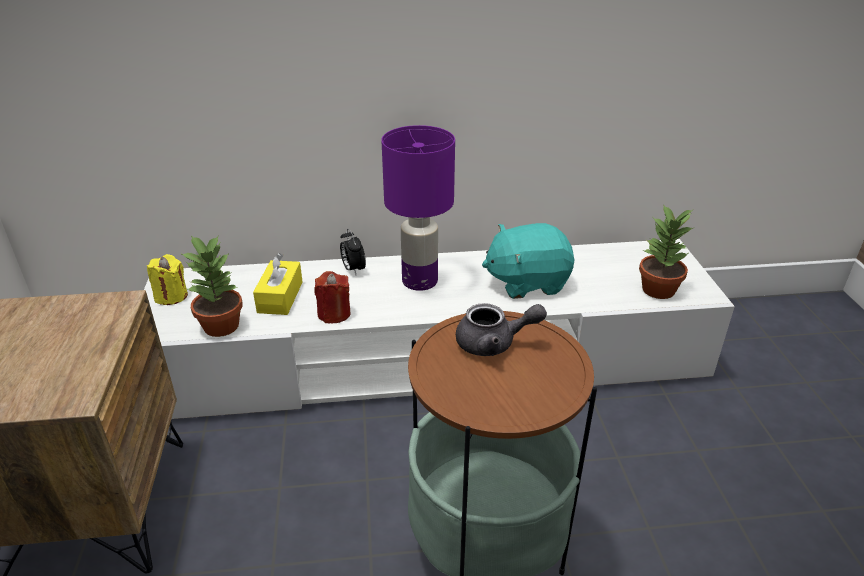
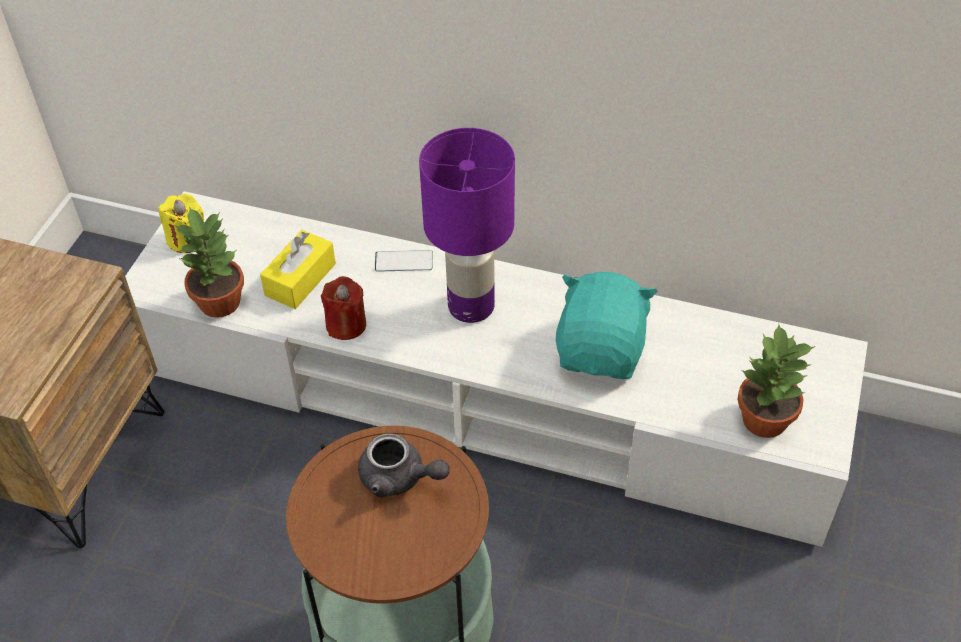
camera: 25 degrees right, 15 degrees up
alarm clock [340,229,366,274] -> phone [375,250,433,272]
turquoise plush toy [482,223,574,299] -> turquoise plush toy turned 90 degrees clockwise [556,272,658,379]

